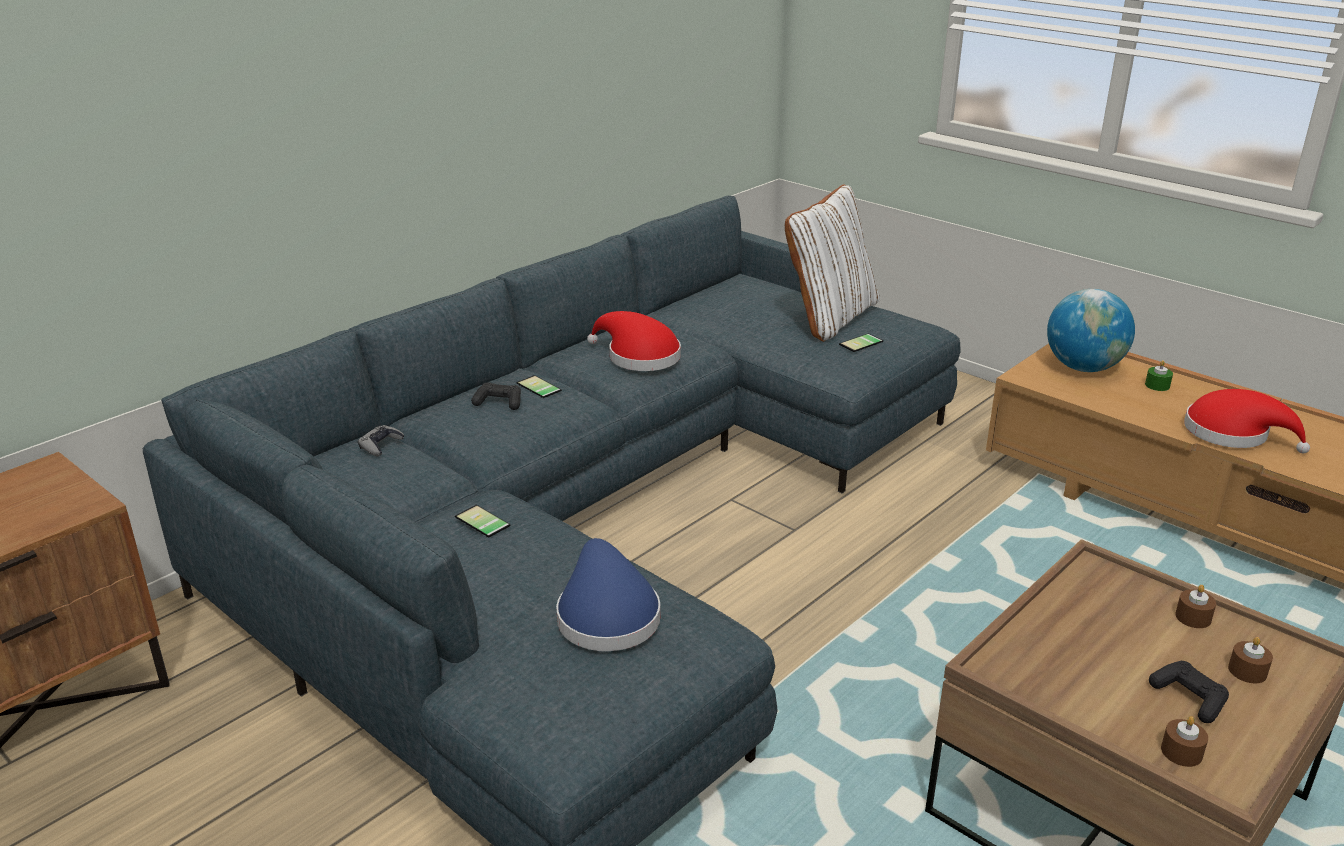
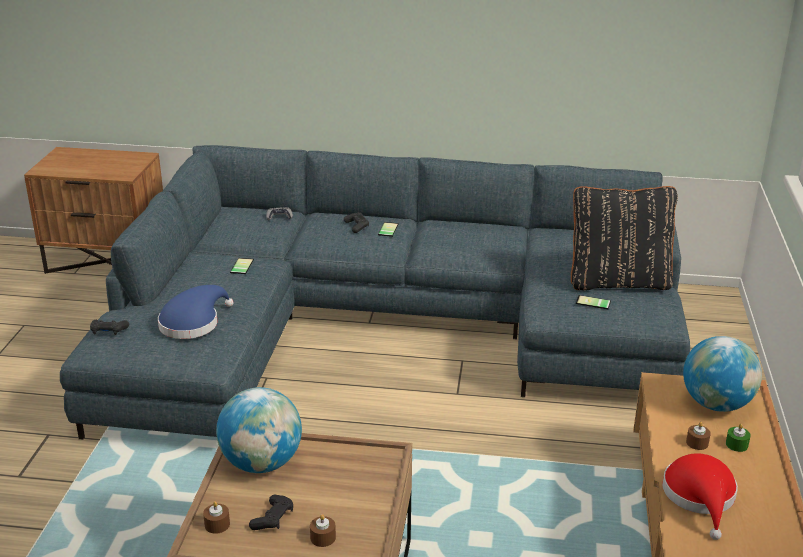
camera: 55 degrees right, 0 degrees up
red hat [587,311,681,371] -> none
white pillow [785,184,880,342] -> black pillow [571,186,678,290]
brown candle [1175,585,1216,628] -> brown candle moved to [686,422,711,450]
none -> black game controller [90,320,129,335]
none -> globe [216,387,302,473]

